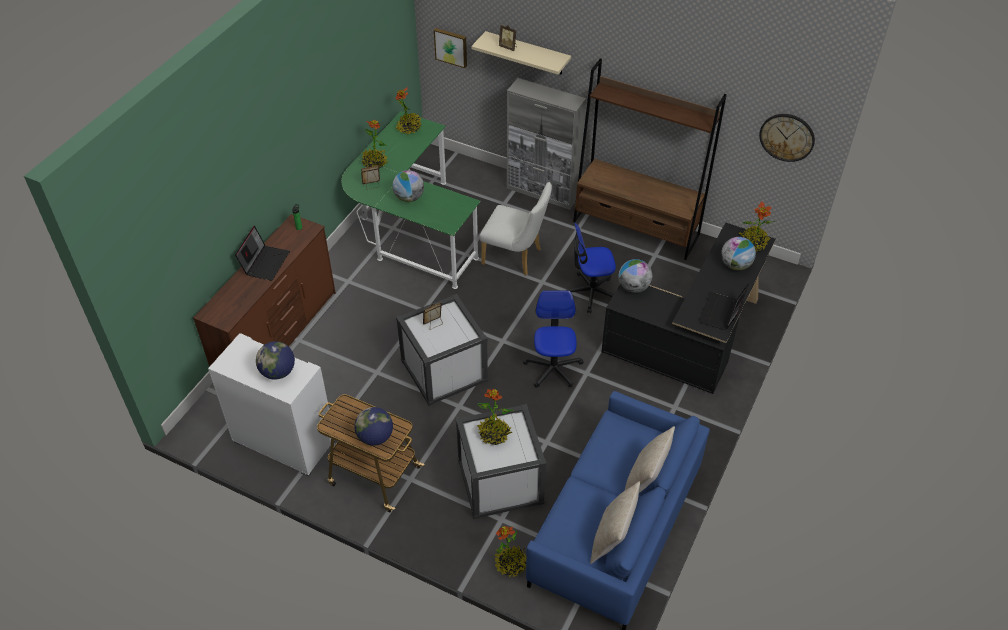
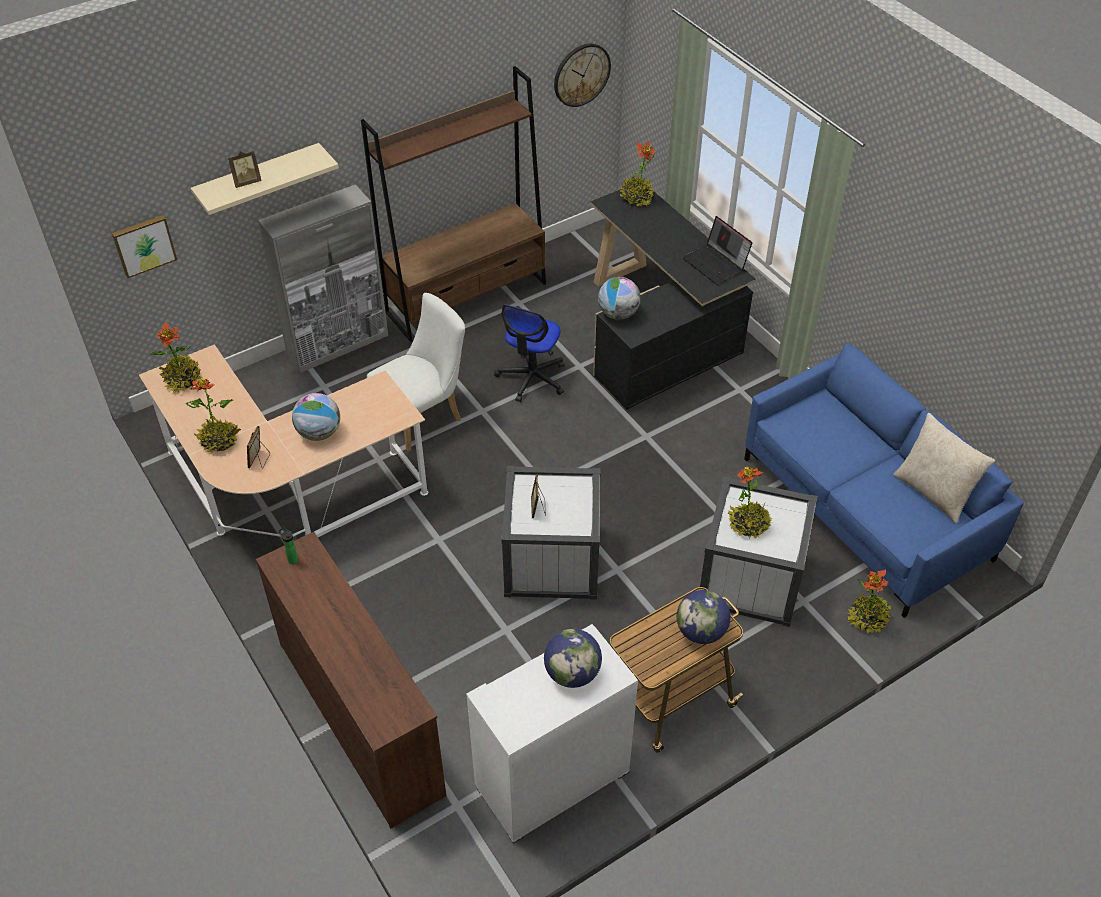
camera: 60 degrees left, 0 degrees up
laptop [235,226,290,281] -> none
green desk [342,111,481,289] -> beige desk [139,344,428,537]
office chair [523,290,584,388] -> none
beige pillow [625,426,675,493] -> none
globe [721,237,756,270] -> none

